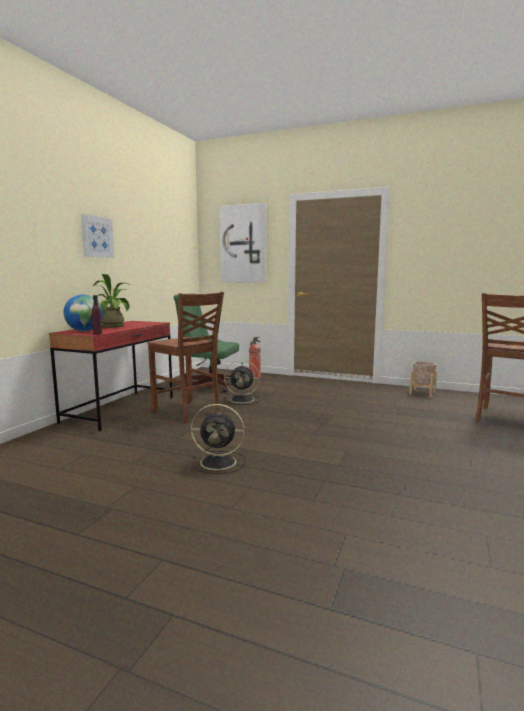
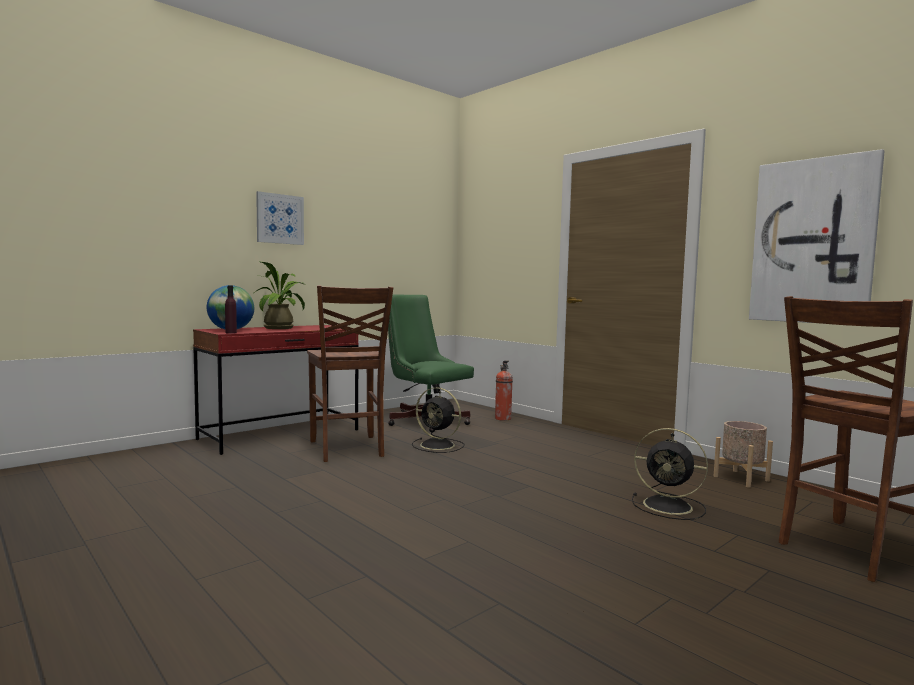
camera: 25 degrees right, 5 degrees down
black fan [191,404,246,474] -> black fan moved to [632,428,708,520]
picture [219,203,266,282] -> picture moved to [749,149,885,323]

